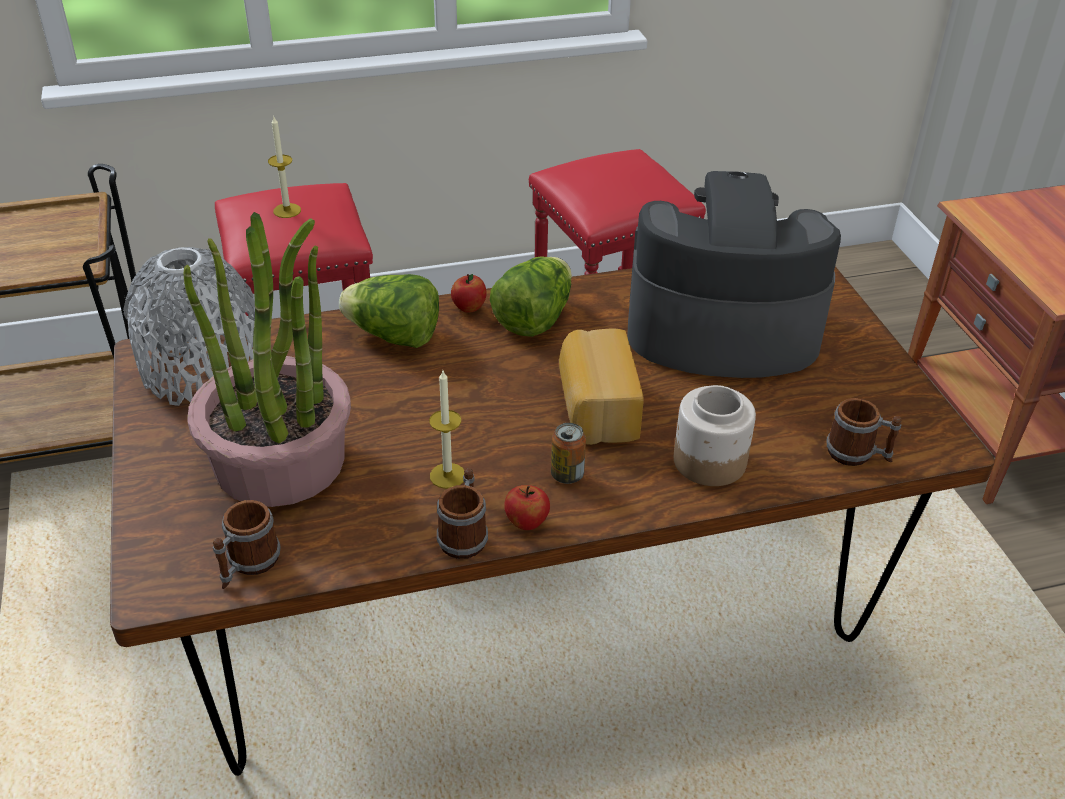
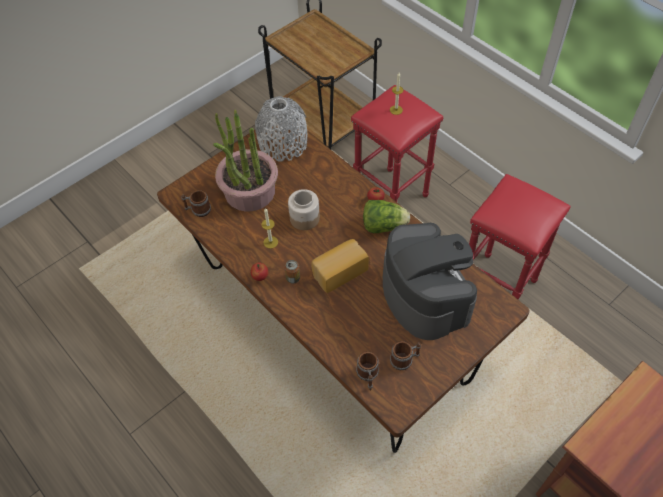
camera: 65 degrees right, 15 degrees up
lettuce [339,274,439,348] -> none
mug [437,468,488,559] -> mug moved to [390,341,421,370]
jar [674,385,756,486] -> jar moved to [288,189,320,230]

